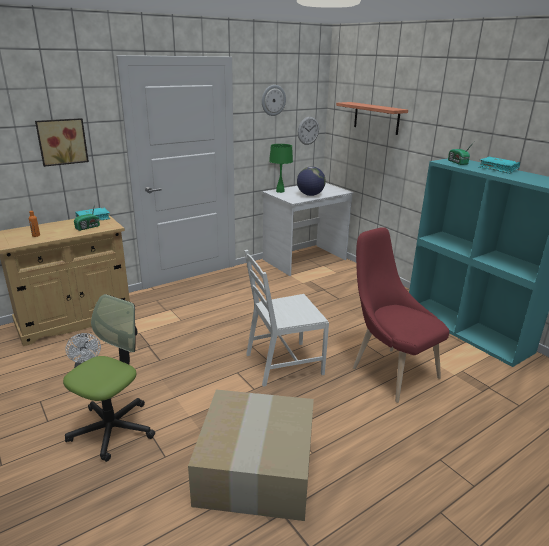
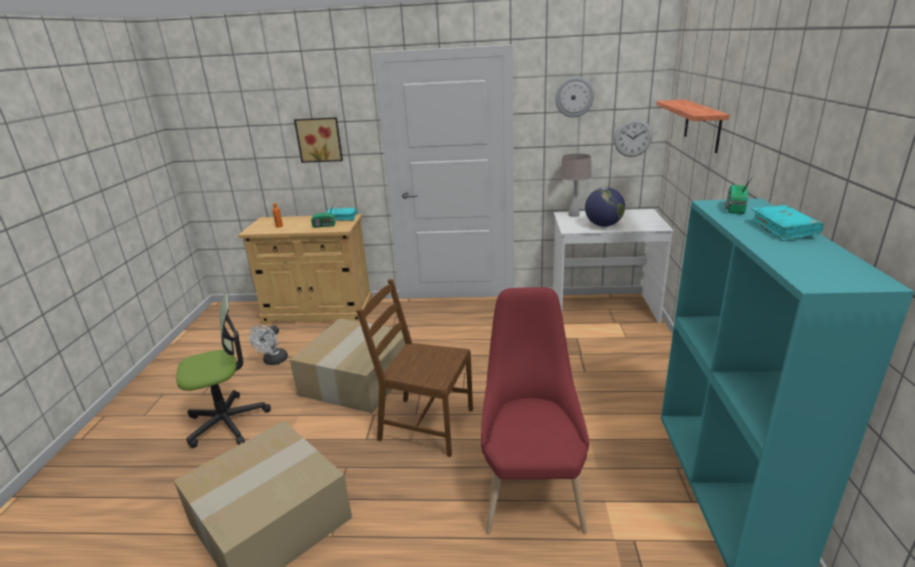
camera: 40 degrees right, 0 degrees up
white chair [244,250,329,387] -> brown chair [356,279,473,457]
green table lamp [269,144,293,193] -> beige table lamp [560,153,592,217]
none -> cardboard box [290,318,410,413]

